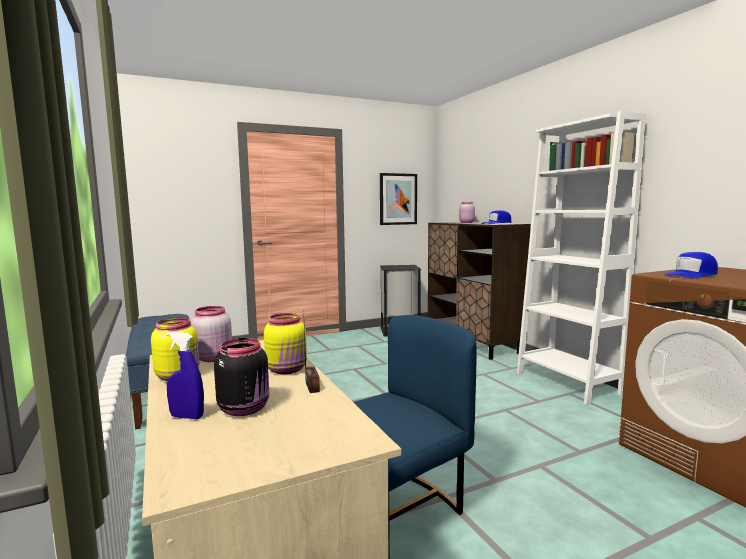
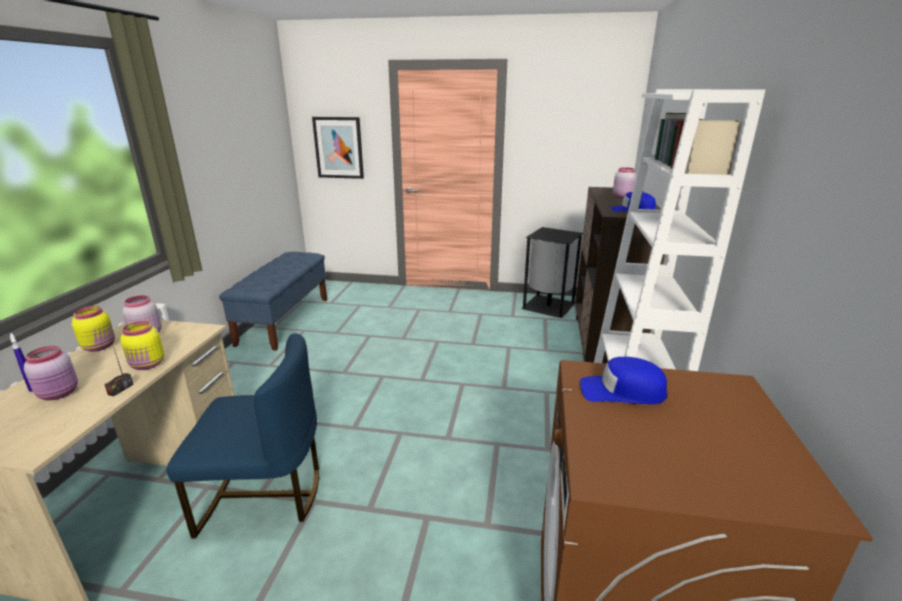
camera: 35 degrees right, 15 degrees up
black jar [214,338,269,416] -> pink jar [24,346,78,400]
picture [380,173,417,225] -> picture moved to [312,117,364,179]

